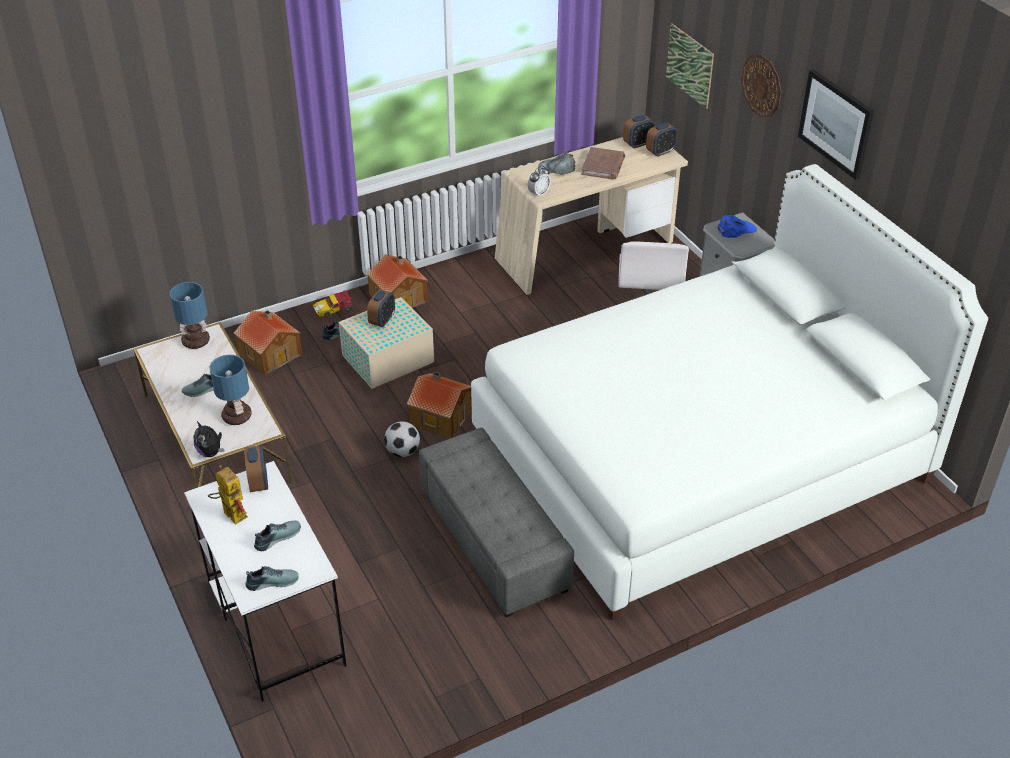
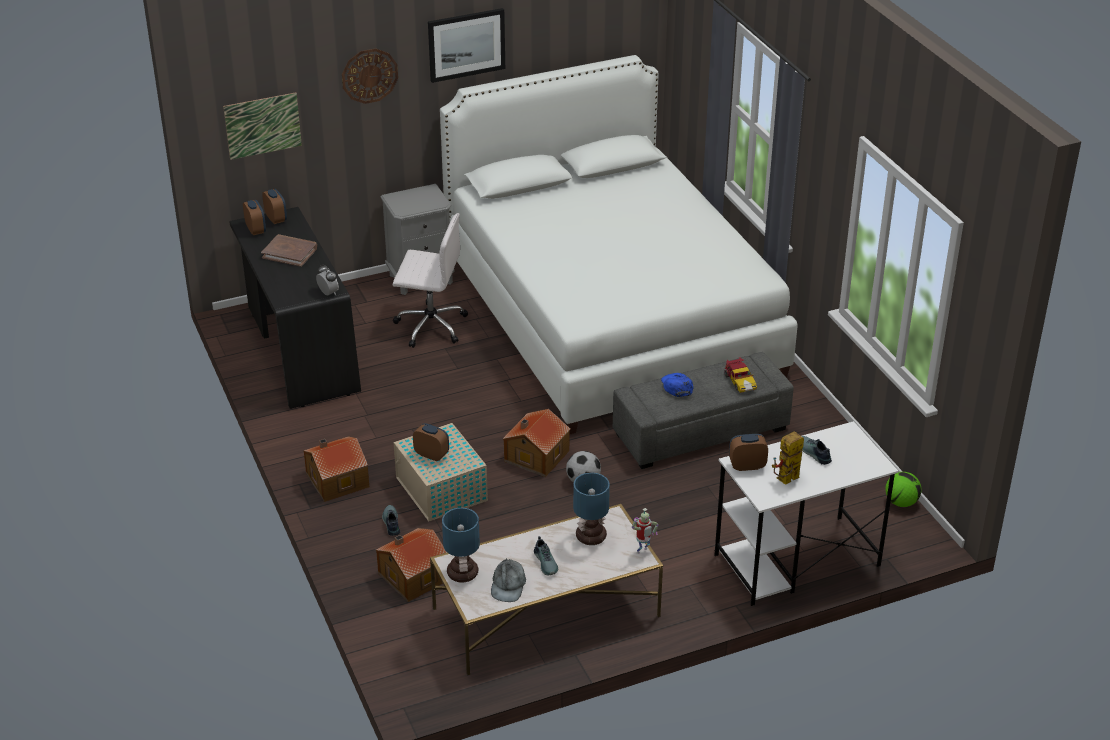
camera: 85 degrees left, 5 degrees down
plush toy [194,421,224,457] -> toy robot [632,508,658,554]
shoe [245,566,299,591] -> none
toy car [313,290,352,317] -> toy car moved to [724,357,757,393]
beige desk [495,137,688,295] -> black desk [229,207,361,409]
grey cap [538,153,575,175] -> grey cap moved to [491,559,526,602]
blue cap [718,215,757,238] -> blue cap moved to [661,373,693,397]
none -> football [885,472,922,507]

